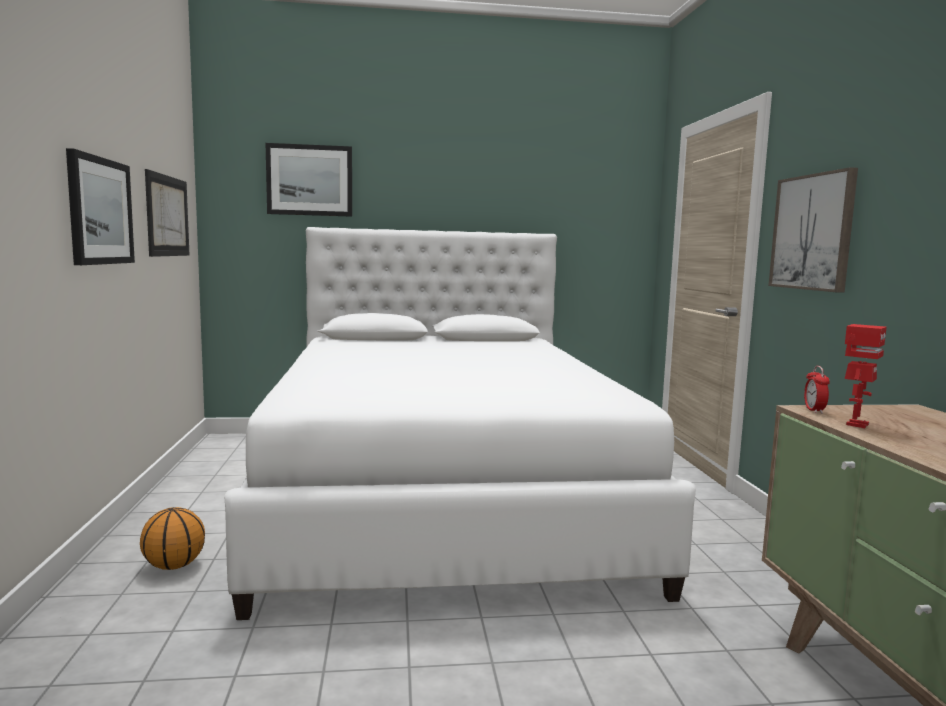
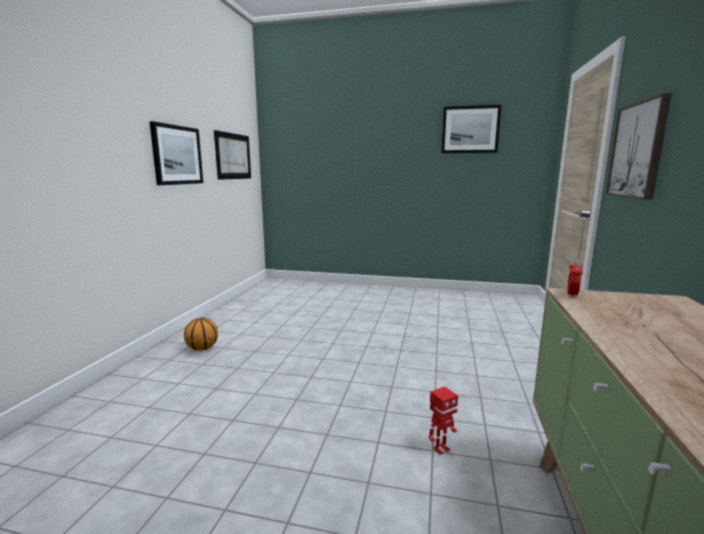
camera: 20 degrees right, 5 degrees up
white bed [224,227,696,620] -> none
picture [266,143,352,217] -> picture moved to [441,105,501,153]
toy robot [845,324,887,428] -> toy robot moved to [429,387,458,455]

